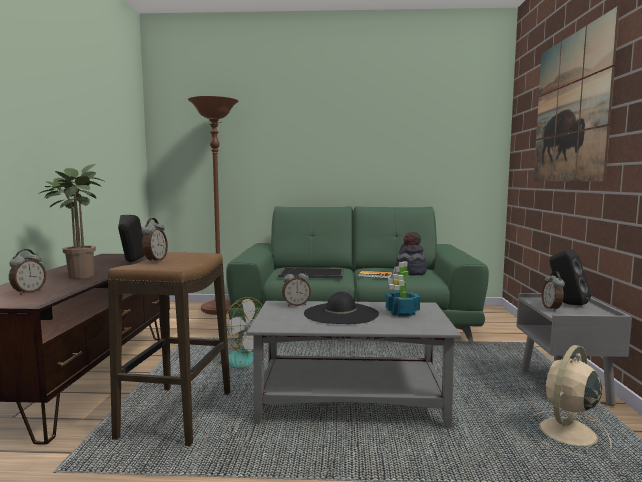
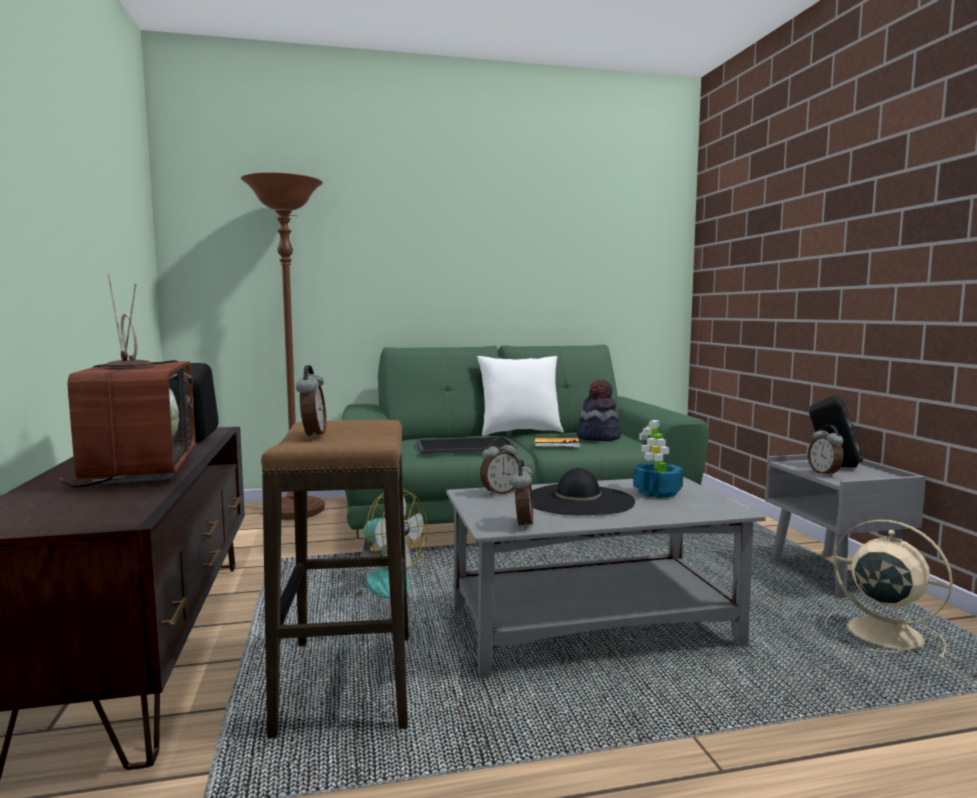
camera: 15 degrees left, 0 degrees up
alarm clock [9,249,46,295] -> alarm clock moved to [511,460,533,529]
potted plant [38,164,104,279] -> television [59,274,195,487]
beige fan [532,345,611,456] -> beige fan turned 105 degrees clockwise [825,520,953,660]
picture [534,6,620,182] -> none
none -> white pillow [477,356,564,436]

